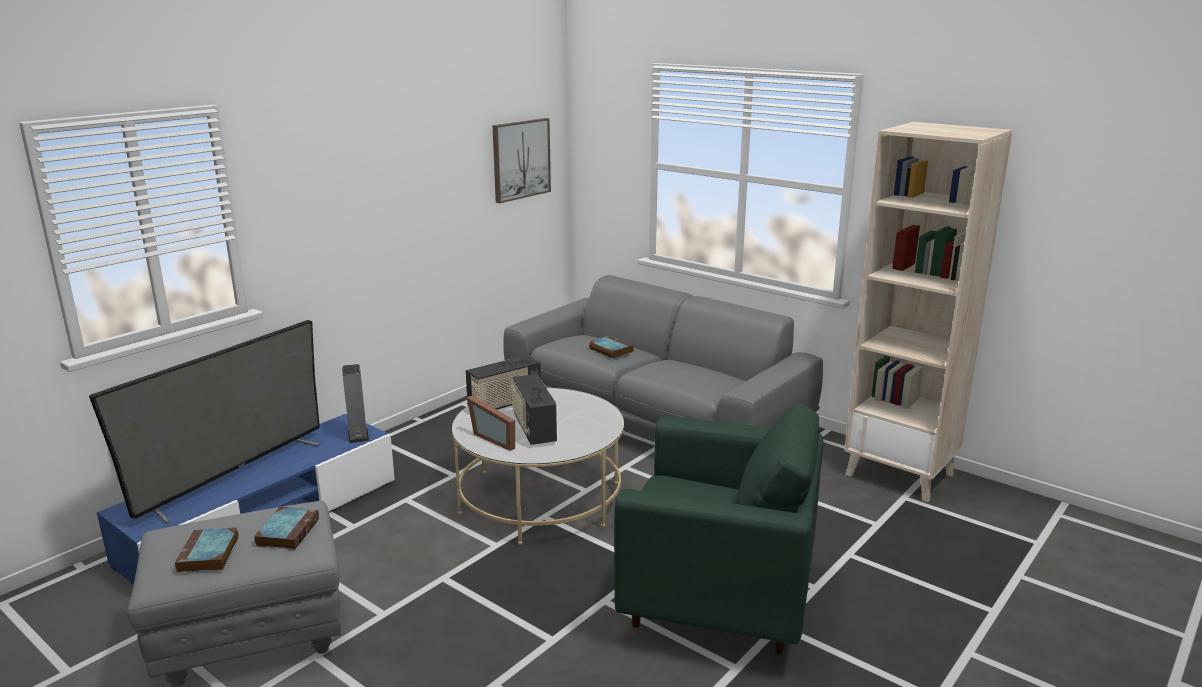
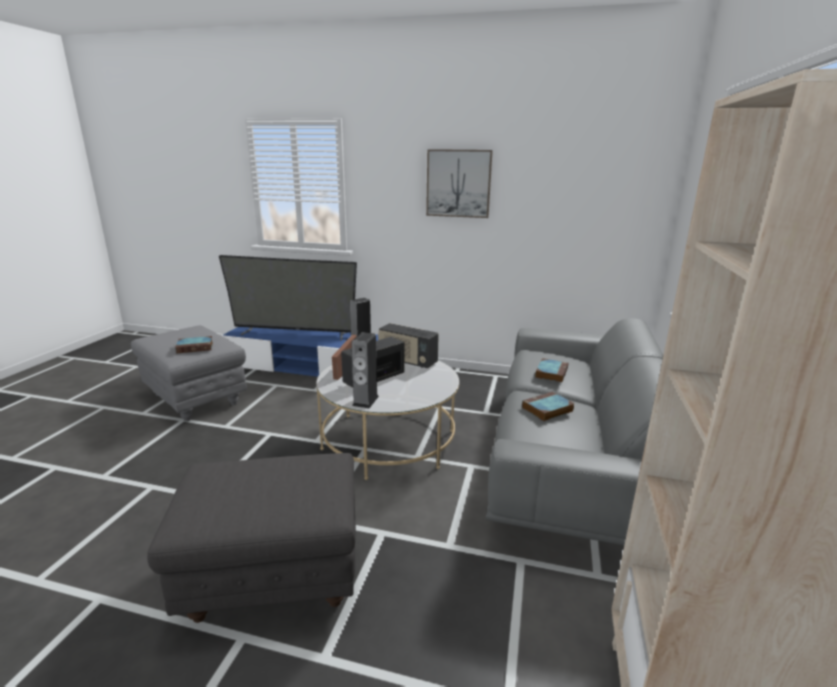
camera: 65 degrees right, 0 degrees up
book [175,527,239,573] -> book moved to [522,392,575,421]
picture [492,118,551,203] -> picture moved to [426,149,493,218]
green armchair [614,403,823,655] -> grey ottoman [147,453,356,623]
none -> speaker [351,332,379,408]

